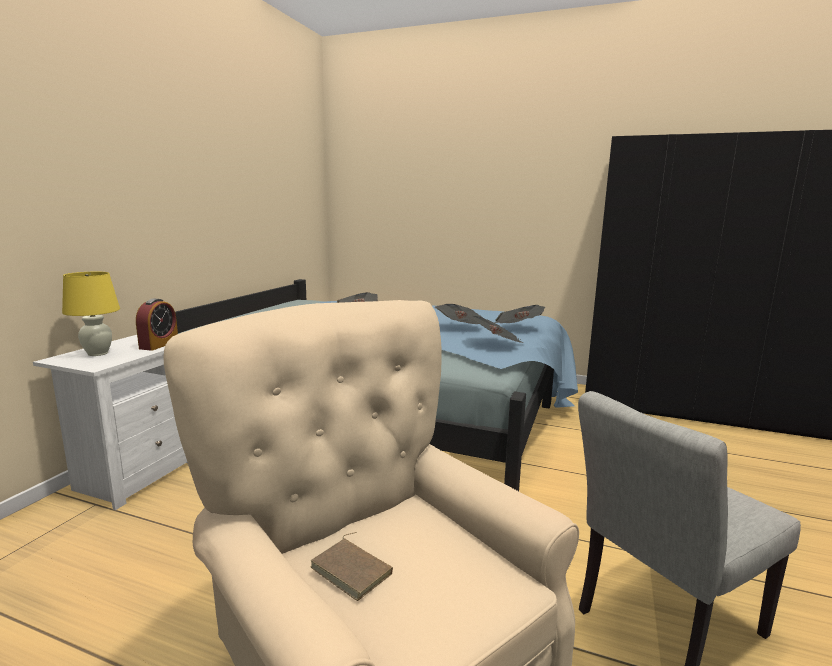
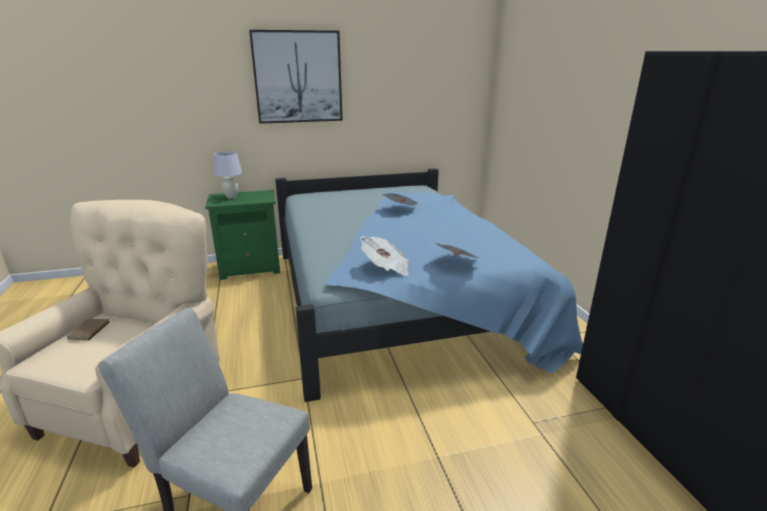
camera: 55 degrees right, 10 degrees up
white nightstand [33,335,188,510] -> green nightstand [205,190,280,280]
yellow table lamp [62,272,120,356] -> white table lamp [214,151,242,199]
alarm clock [136,299,178,351] -> none
newspaper [435,304,483,324] -> none
none -> picture [249,30,343,124]

